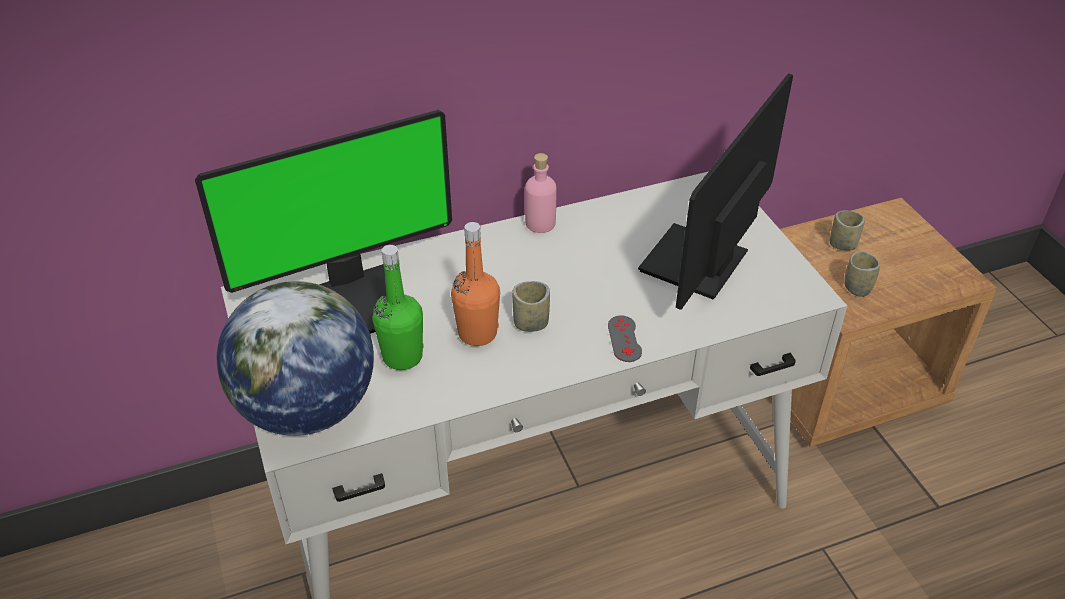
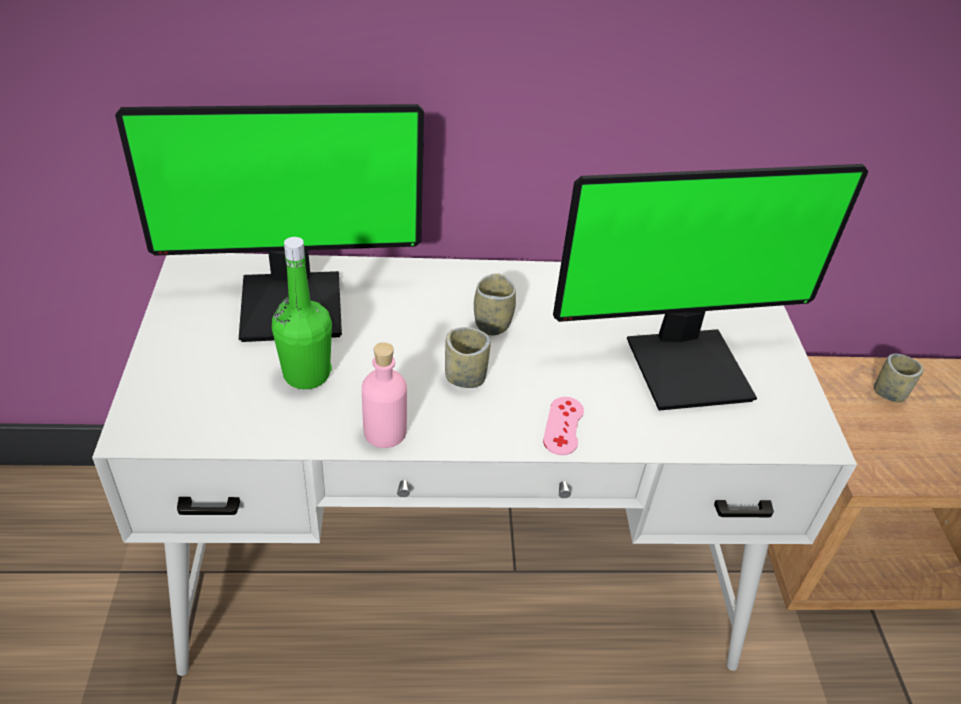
camera: 15 degrees right, 0 degrees up
globe [217,281,374,436] -> none
orange bottle [451,222,500,346] -> none
pink bottle [525,153,557,233] -> pink bottle moved to [362,342,407,448]
grey game controller [608,316,642,362] -> pink game controller [543,397,584,455]
monitor [638,73,793,310] -> monitor turned 150 degrees counterclockwise [553,164,868,411]
cup [844,251,880,297] -> cup moved to [474,273,516,335]

